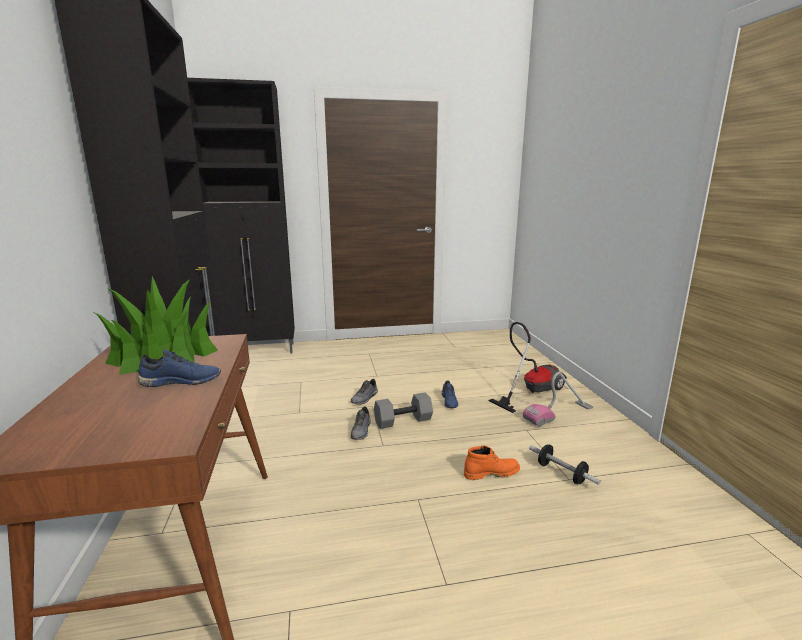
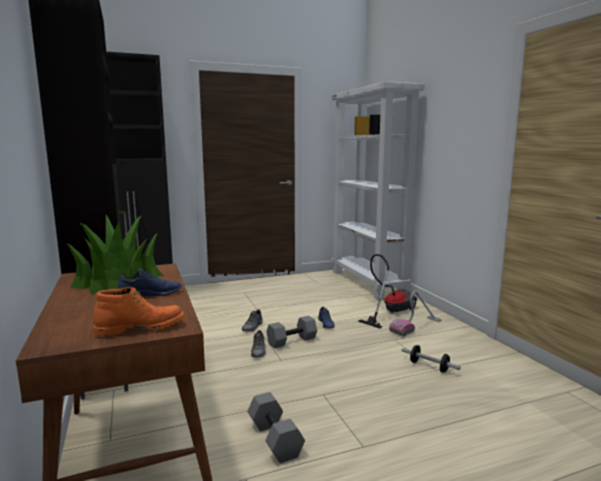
camera: 10 degrees left, 5 degrees down
orange boot [464,445,520,480] -> orange boot moved to [93,287,184,337]
none -> grey dumbbell [247,392,305,463]
none -> white bookcase [331,81,425,300]

